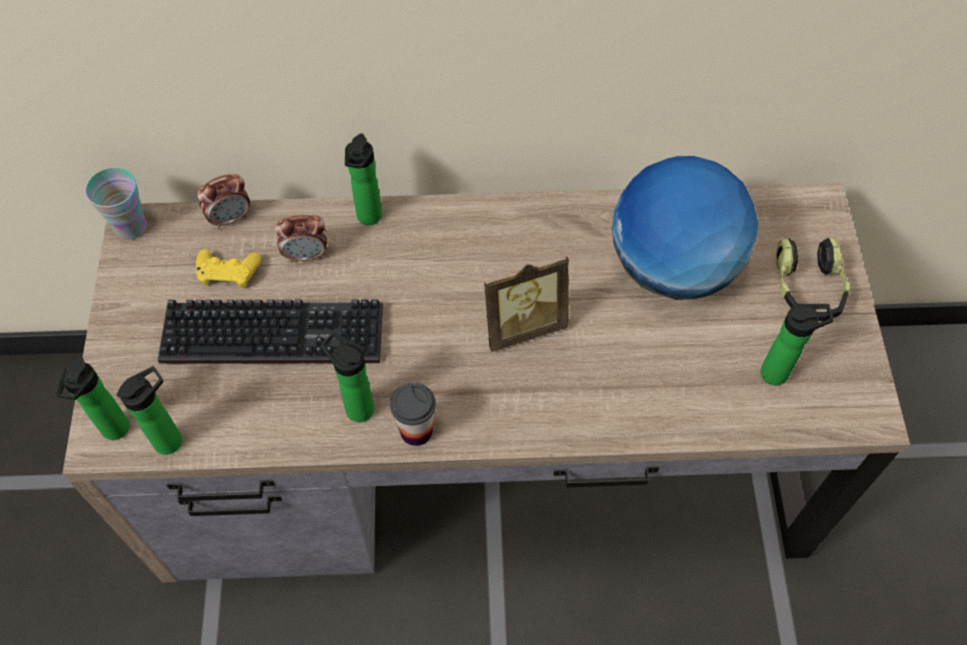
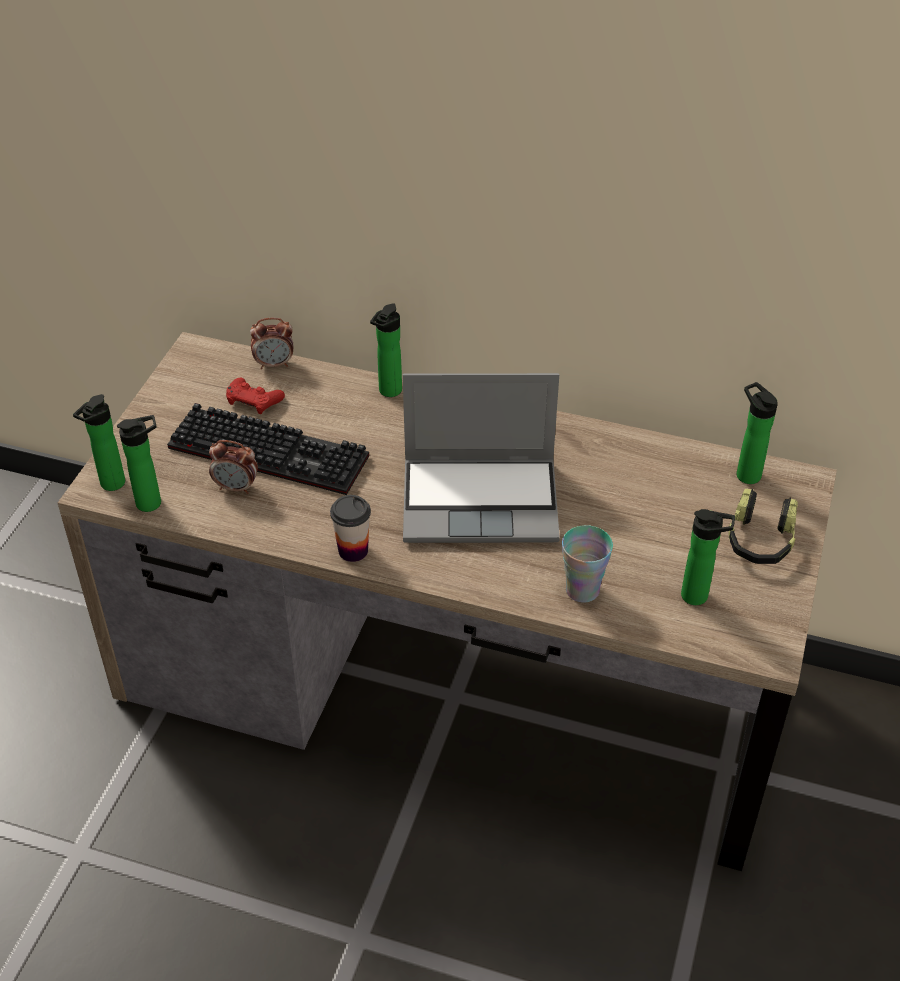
camera: 20 degrees right, 15 degrees down
cup [86,167,147,240] -> cup moved to [562,525,613,603]
yellow game controller [196,249,261,288] -> red game controller [226,378,285,414]
alarm clock [275,215,327,263] -> alarm clock moved to [209,440,258,494]
bottle [321,332,374,422] -> bottle moved to [737,382,778,484]
picture frame [484,256,569,352] -> laptop [403,373,560,543]
globe [612,156,758,300] -> none

